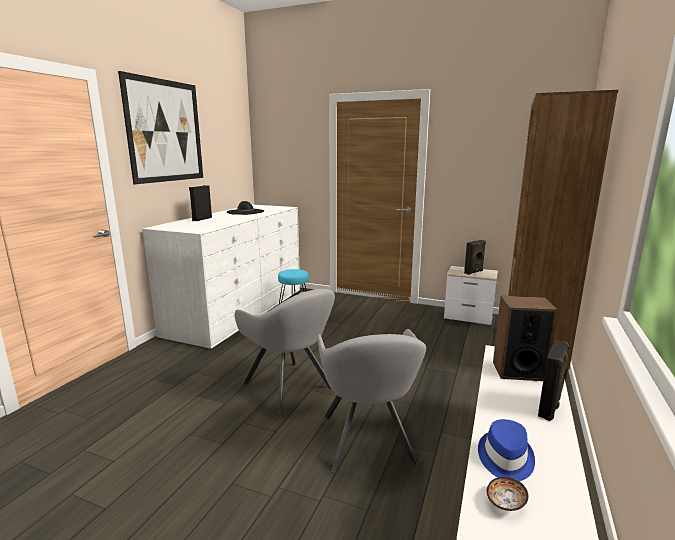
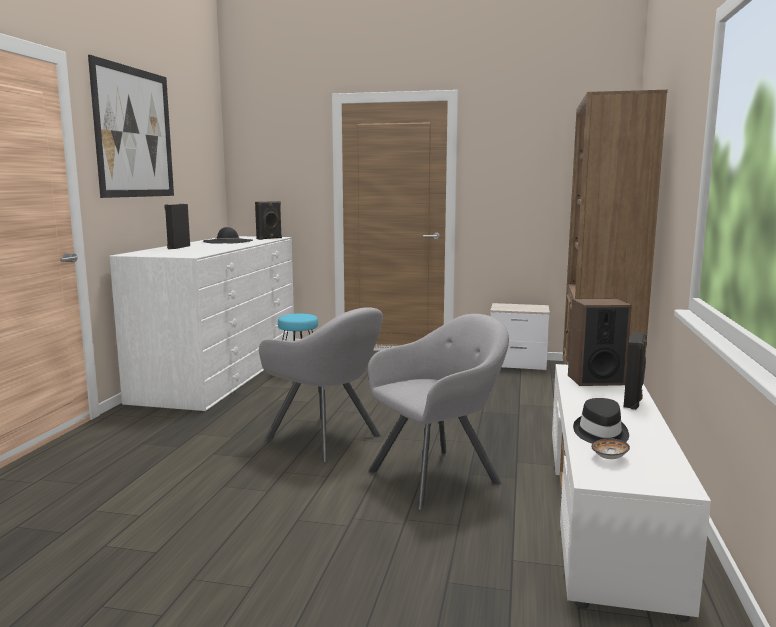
camera: 10 degrees left, 5 degrees down
grey armchair [317,329,426,473] -> grey armchair turned 105 degrees counterclockwise [368,314,509,510]
black speaker [464,240,486,275] -> black speaker moved to [255,201,282,240]
blue hat [478,419,535,481] -> black hat [573,398,629,444]

